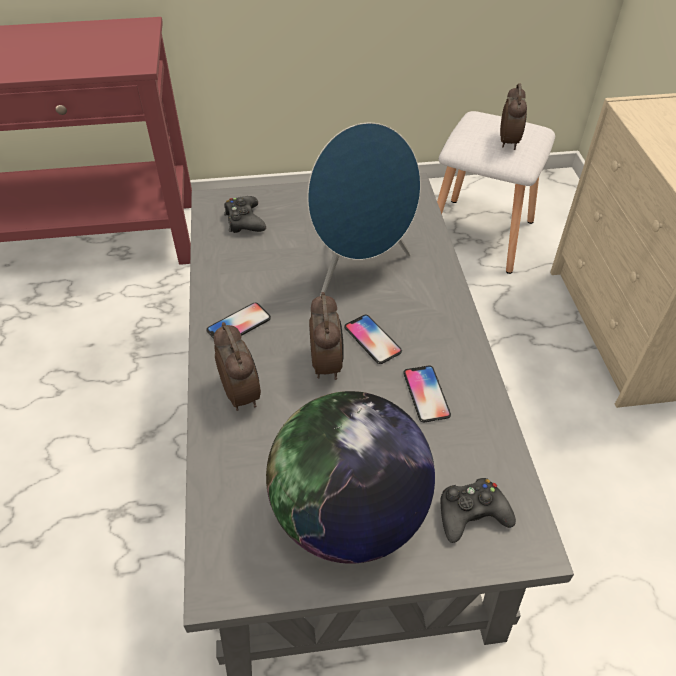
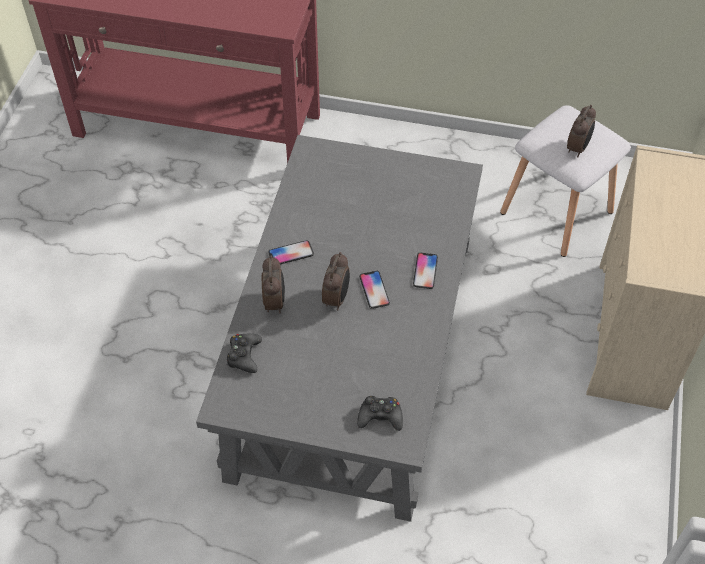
camera: 20 degrees right, 5 degrees up
black game controller [224,196,266,233] -> black game controller moved to [227,334,262,373]
globe [266,391,435,563] -> none
blue speaker [307,123,421,296] -> none
phone [403,366,451,422] -> phone moved to [413,253,438,289]

